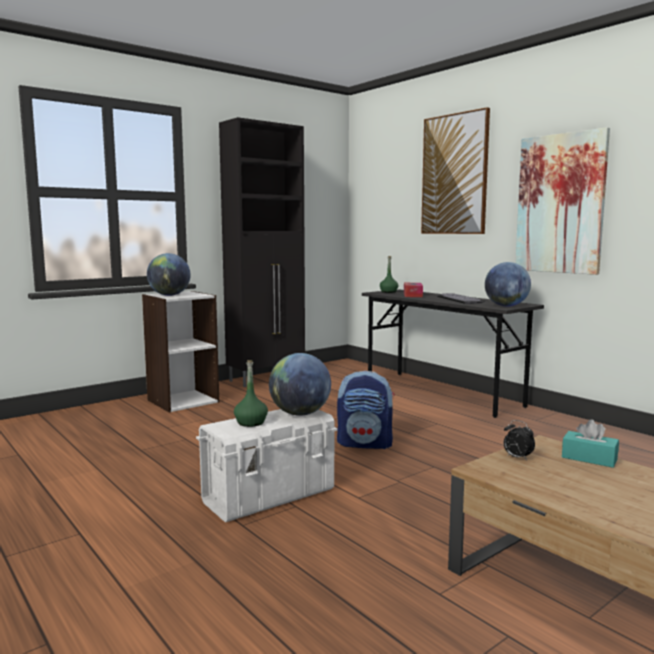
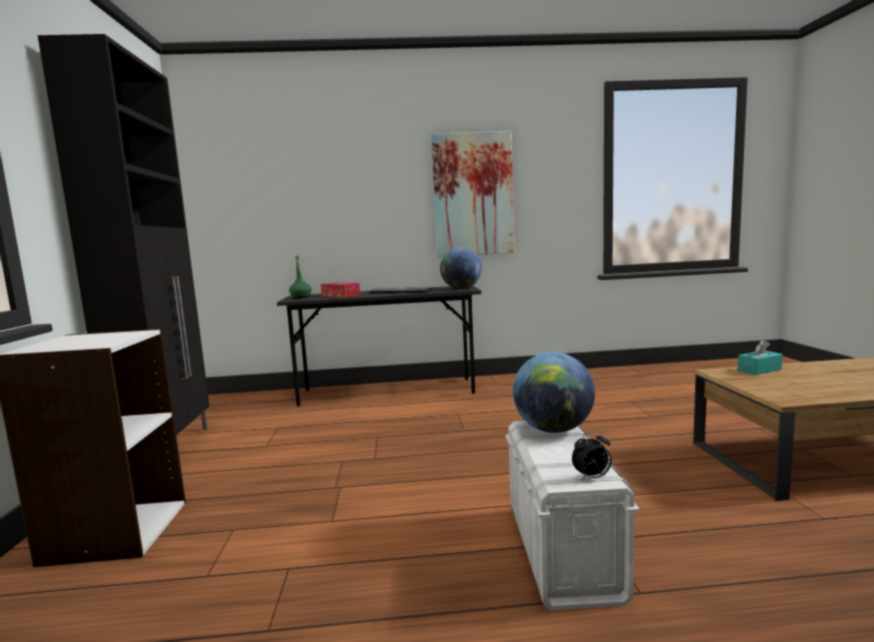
camera: 55 degrees left, 0 degrees up
globe [147,253,190,296] -> none
green bottle [234,360,268,427] -> none
backpack [337,371,395,449] -> none
picture [421,107,490,234] -> none
alarm clock [504,420,535,461] -> alarm clock moved to [572,431,612,480]

